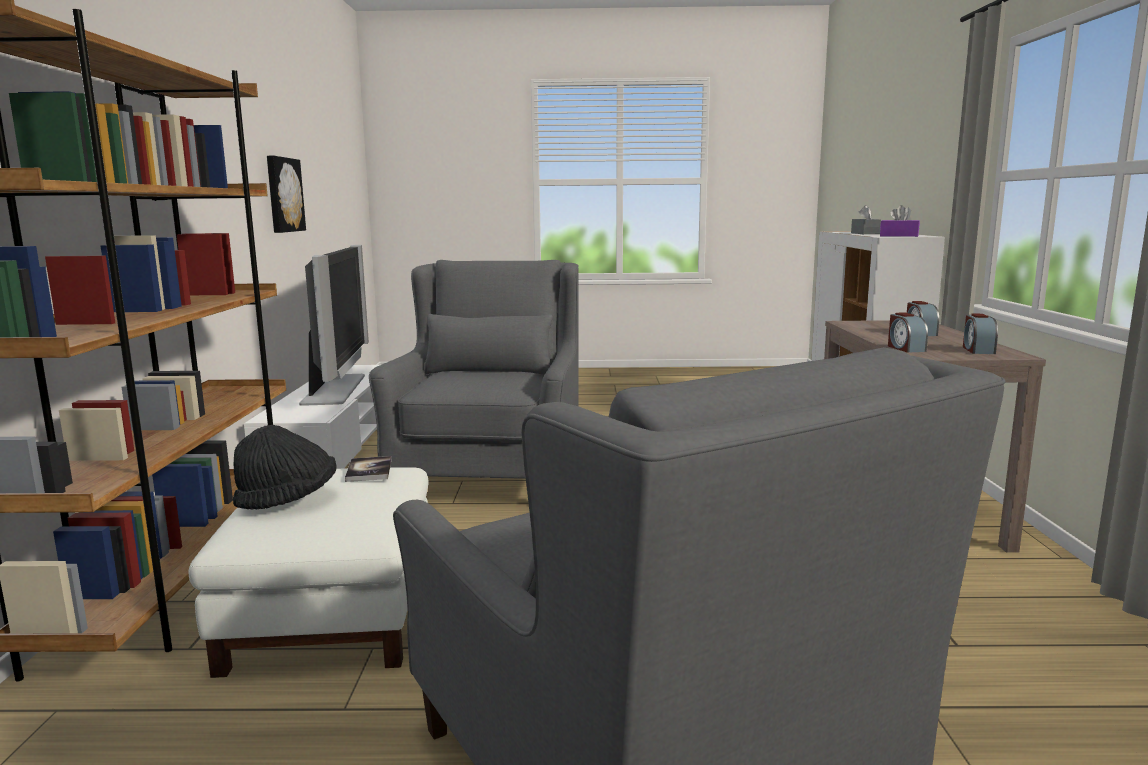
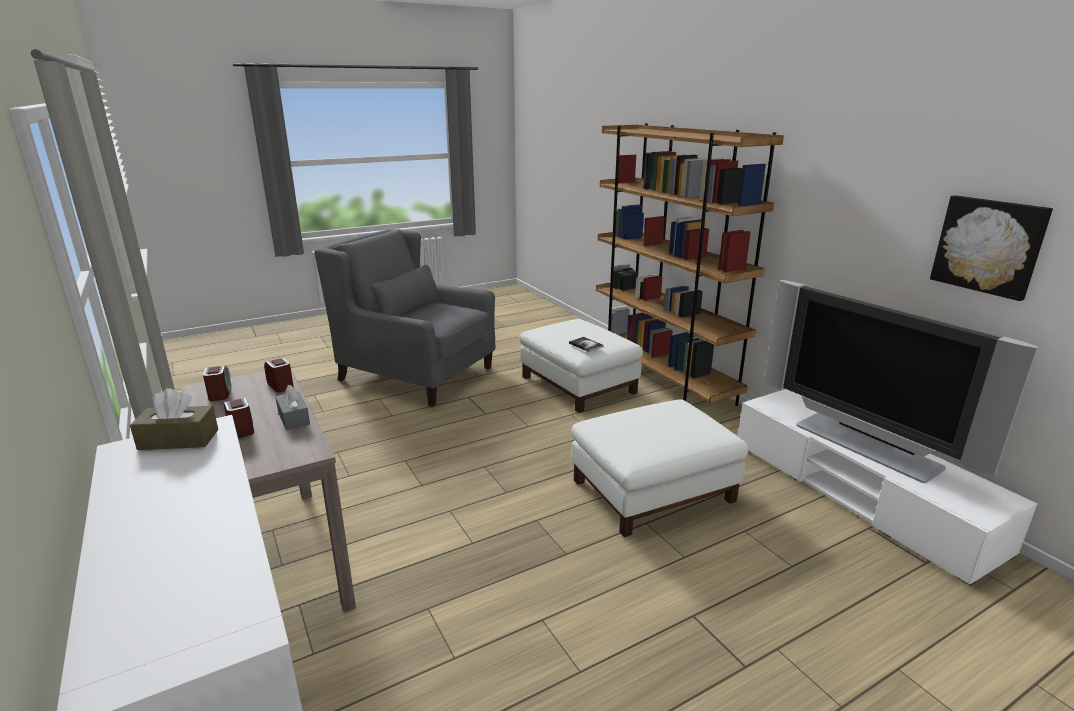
camera: 150 degrees right, 10 degrees up
black hat [233,425,336,510] -> none
grey armchair [369,260,579,479] -> white ottoman [571,399,748,537]
grey tissue box [851,205,881,234] -> grey tissue box moved to [275,385,310,430]
purple tissue box [880,205,920,237] -> brown tissue box [130,389,218,450]

